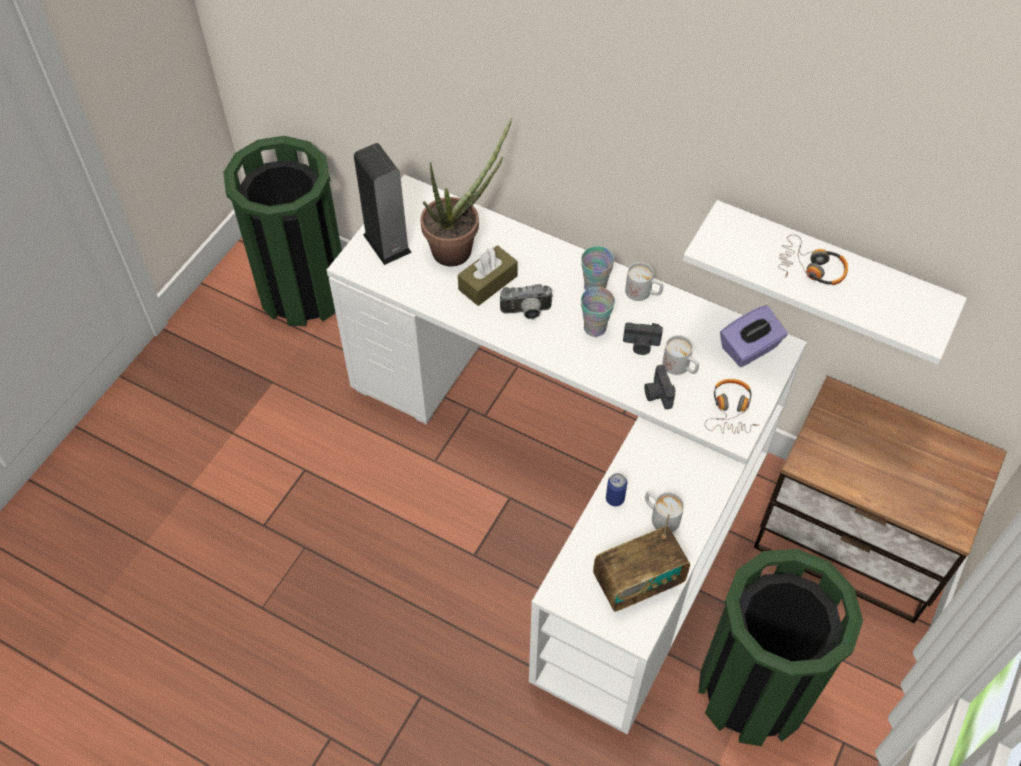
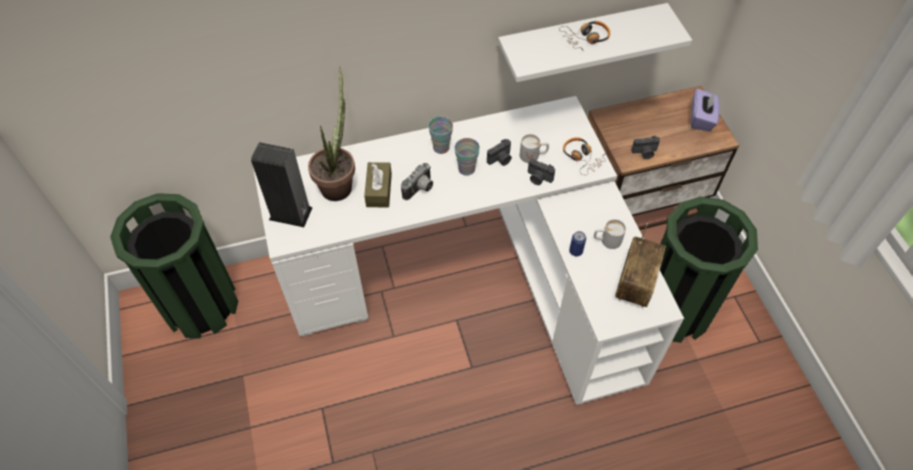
camera: 45 degrees left, 0 degrees up
white mug [625,262,663,301] -> none
purple tissue box [720,305,788,367] -> purple tissue box moved to [691,89,720,131]
none -> camera [631,136,660,159]

